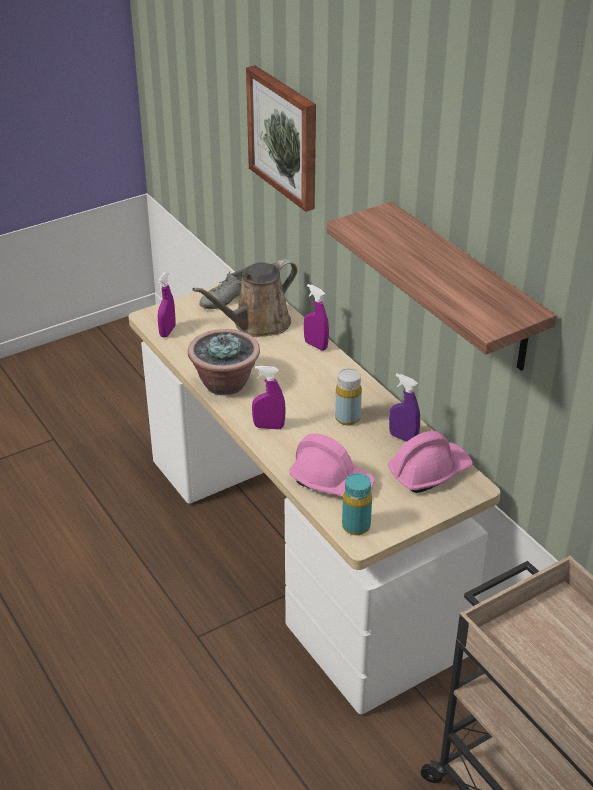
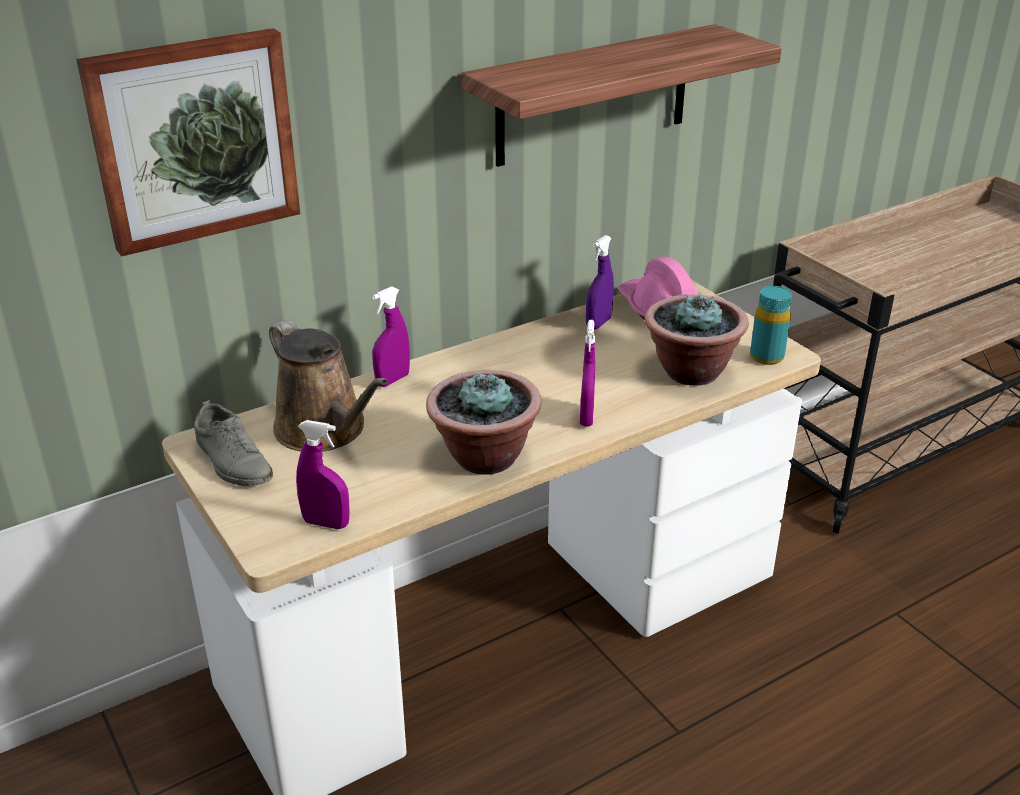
camera: 90 degrees left, 5 degrees down
pink hard hat [289,433,375,497] -> potted plant [645,293,749,386]
yellow bottle [335,368,362,425] -> none

